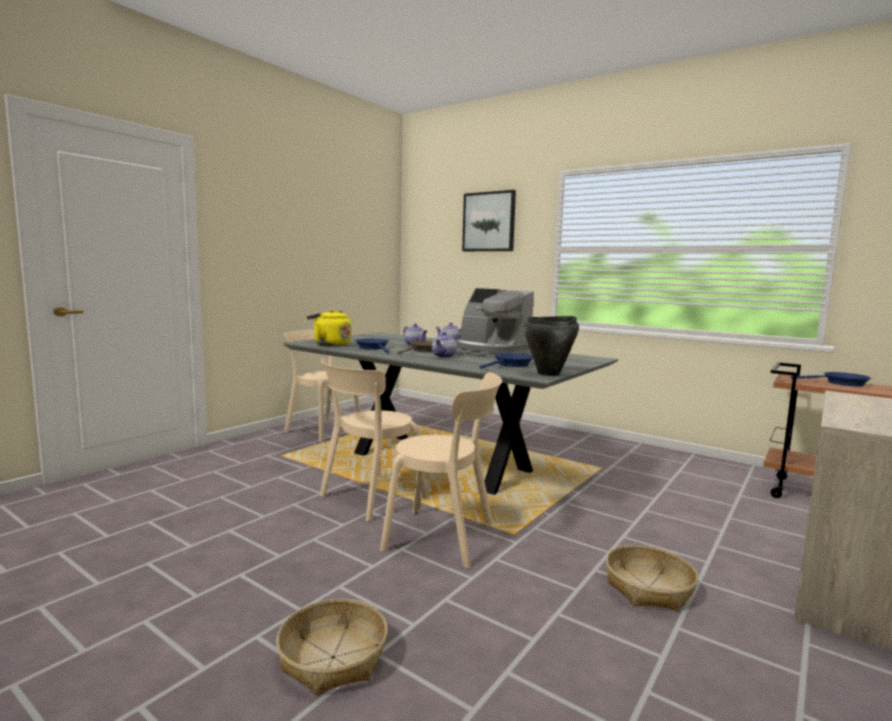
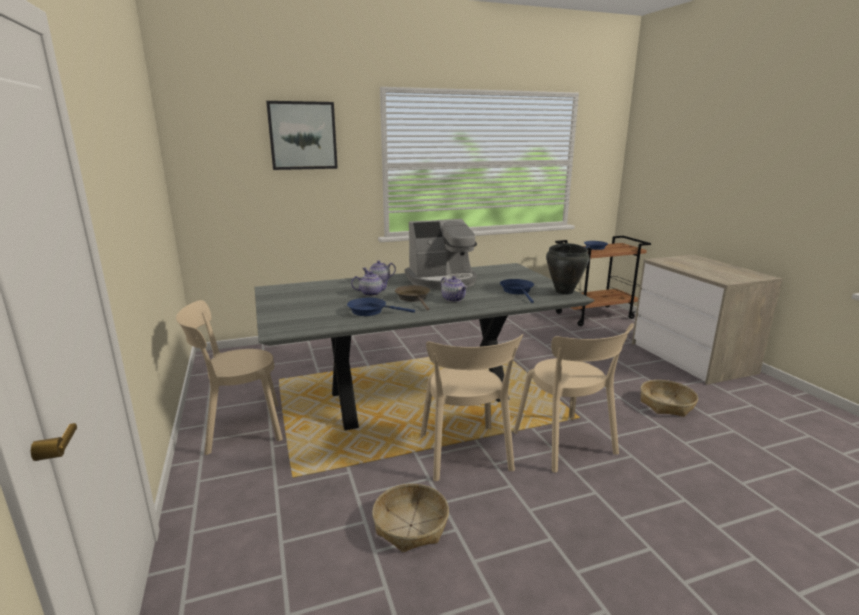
camera: 55 degrees left, 10 degrees up
basket [276,599,388,695] -> basket moved to [372,484,449,552]
yellow kettle [307,310,351,346] -> none
beige chair [380,373,502,568] -> beige chair turned 105 degrees clockwise [513,323,634,473]

